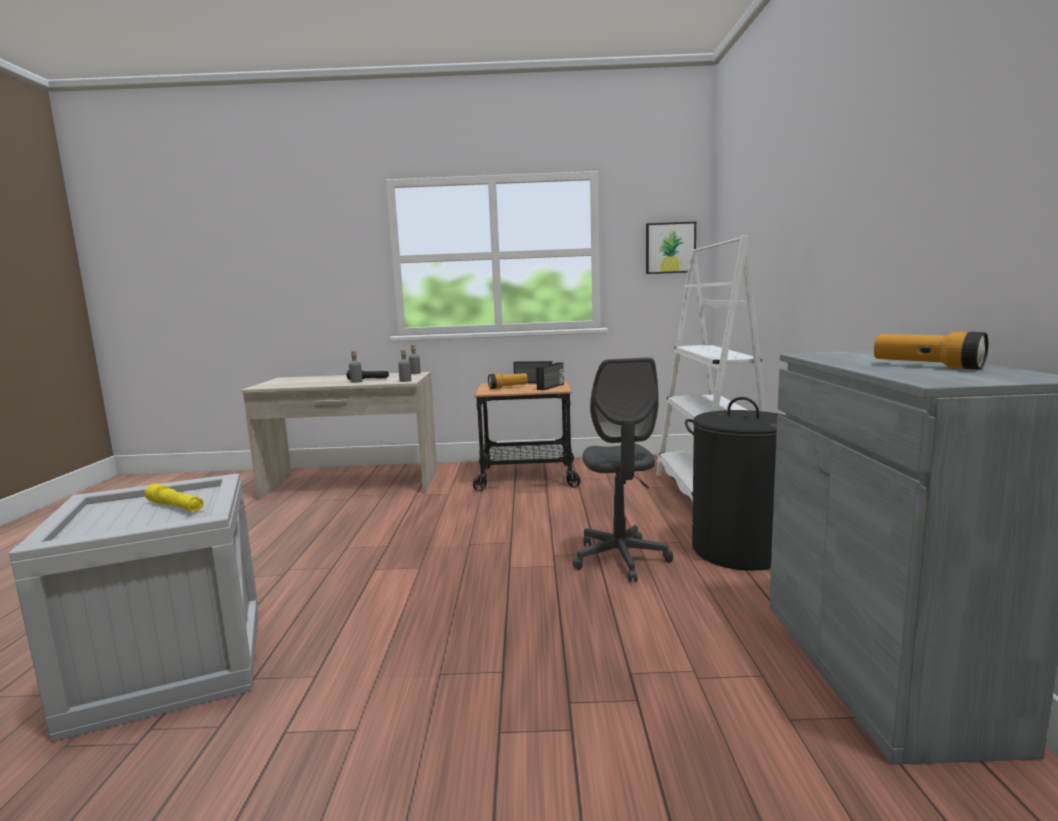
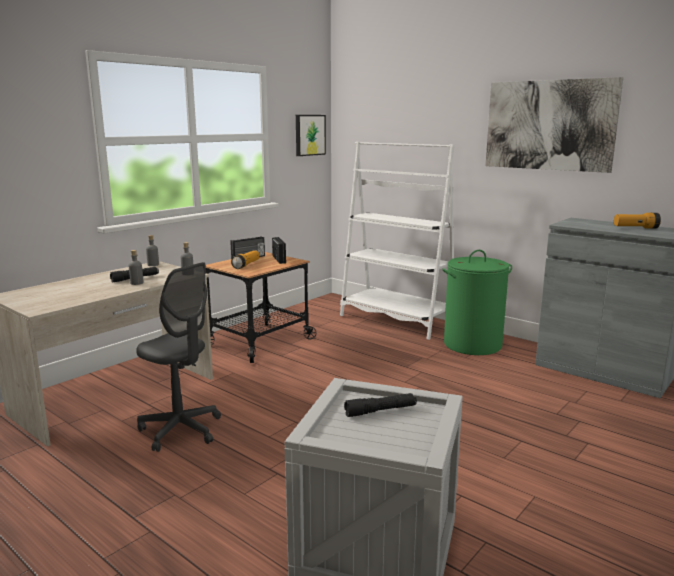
camera: 50 degrees left, 5 degrees up
yellow flashlight [144,484,204,512] -> black flashlight [344,393,417,417]
grey office chair [572,357,673,582] -> grey office chair moved to [136,262,221,452]
black laundry basket [685,397,785,571] -> green laundry basket [442,250,512,355]
none -> picture [485,77,624,173]

